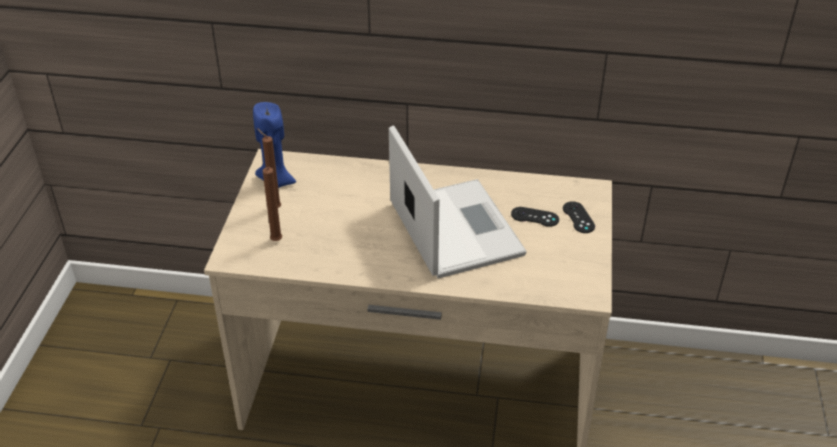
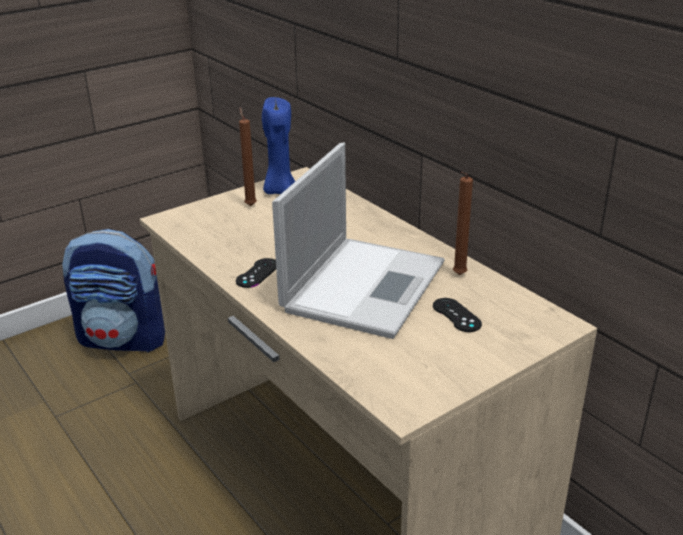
camera: 45 degrees right, 10 degrees down
brown candle [263,167,282,241] -> brown candle moved to [453,172,473,275]
black game controller [563,201,595,233] -> black game controller moved to [236,258,276,288]
none -> backpack [62,229,165,352]

